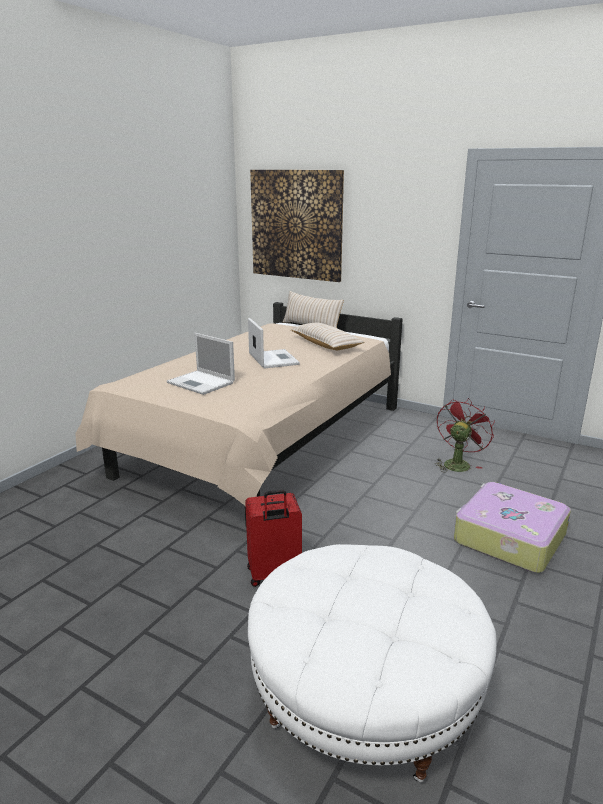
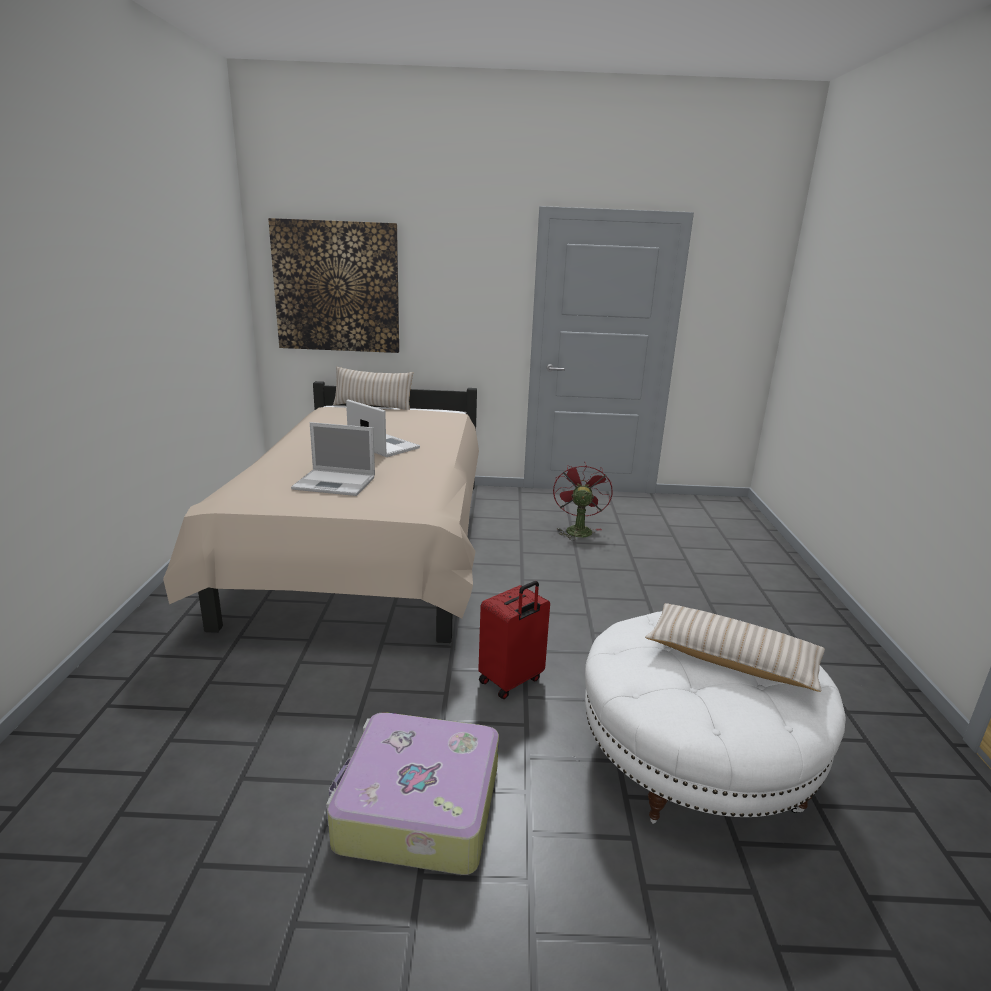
camera: 30 degrees left, 0 degrees up
beige pillow [290,323,365,350] -> beige pillow moved to [645,603,825,692]
suitcase [454,482,571,573] -> suitcase moved to [326,713,499,875]

